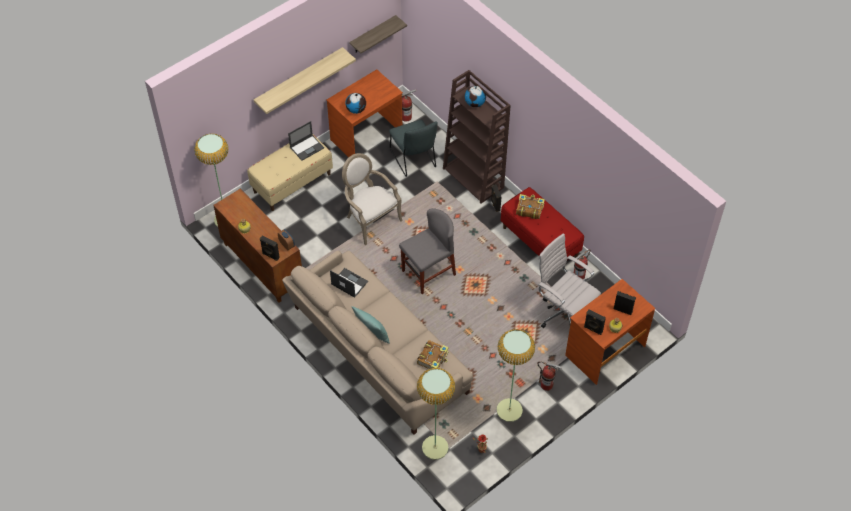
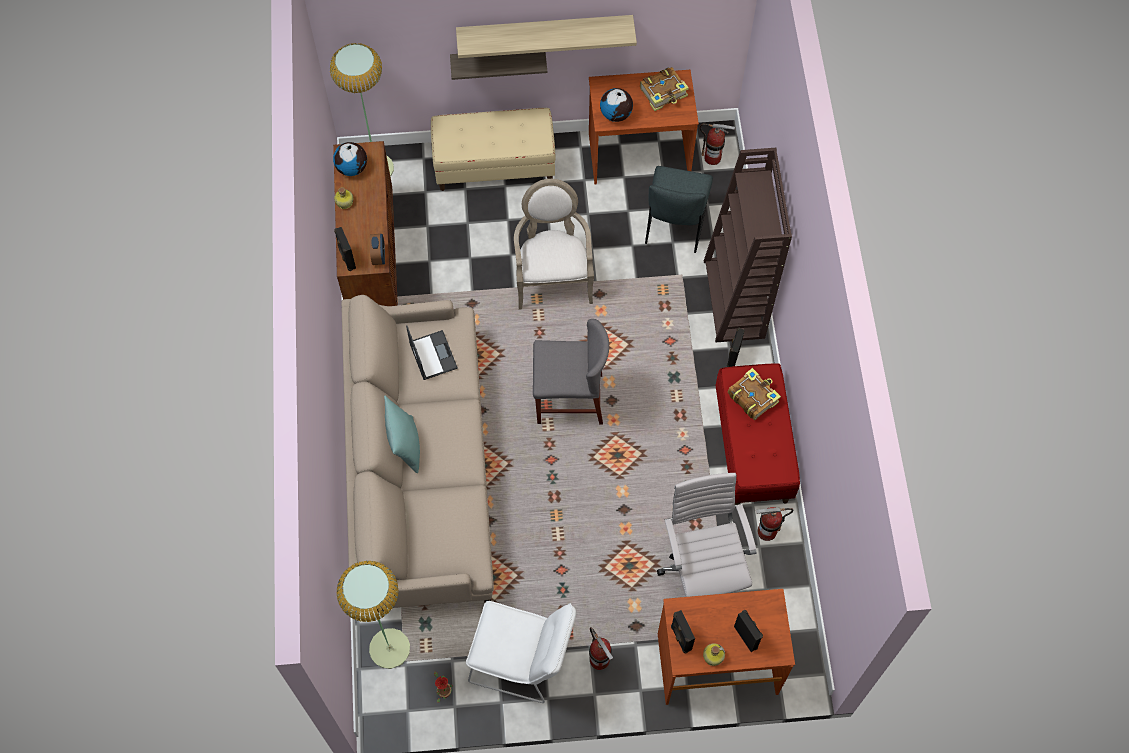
camera: 35 degrees right, 10 degrees up
laptop [288,121,324,161] -> none
shelf [349,15,407,54] -> shelf moved to [450,52,547,80]
book [417,340,449,369] -> book moved to [640,67,689,111]
globe [465,86,486,107] -> globe moved to [333,142,367,176]
floor lamp [497,329,535,422] -> white chair [466,601,576,703]

